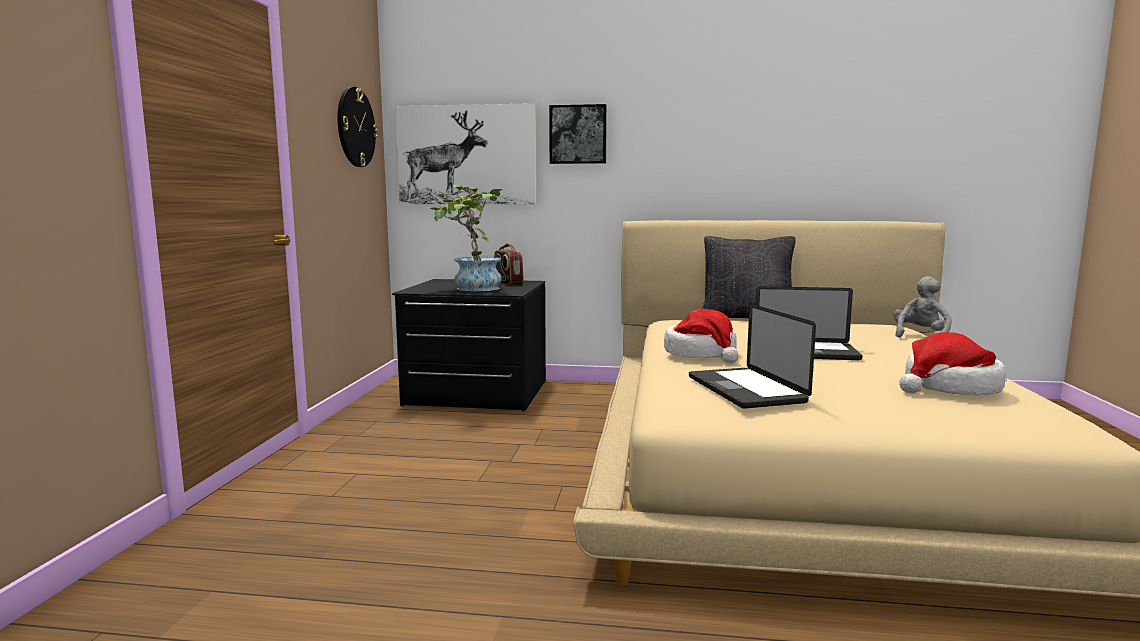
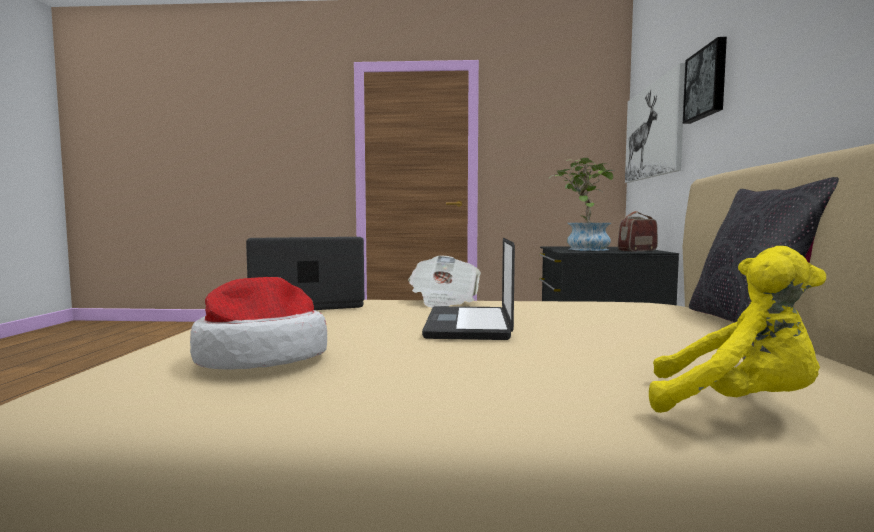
camera: 85 degrees right, 5 degrees down
wall clock [338,87,378,167] -> none
hat [664,309,738,364] -> newspaper [408,255,481,308]
grey plush toy [893,276,952,338] -> yellow plush toy [649,246,826,413]

